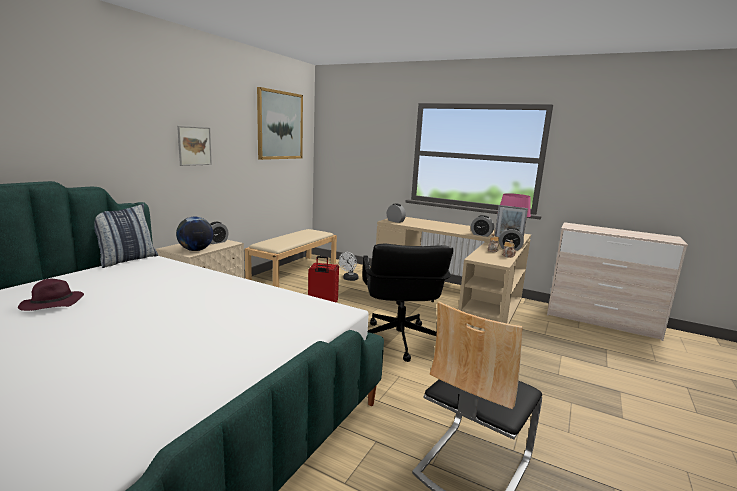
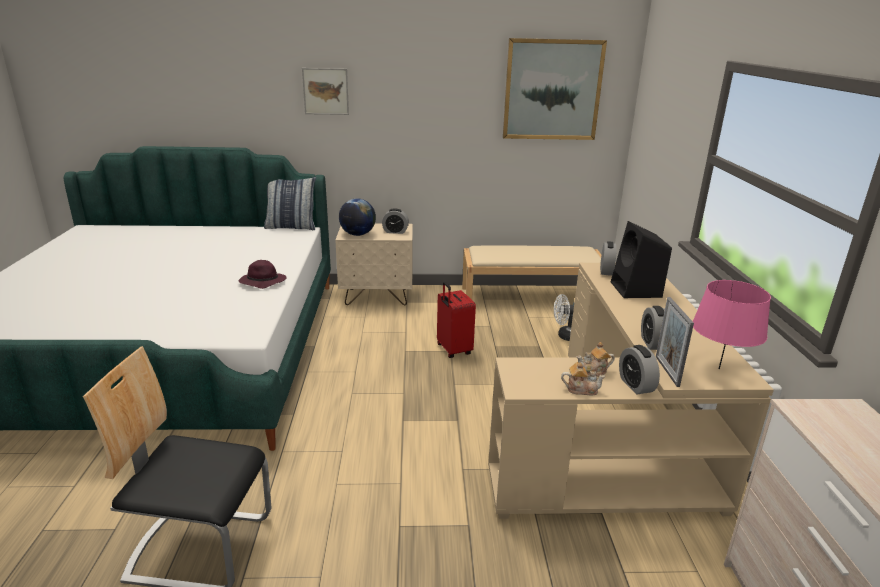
camera: 60 degrees right, 10 degrees up
purple hat [18,279,84,311] -> purple hat moved to [238,260,287,289]
picture [177,126,212,166] -> picture moved to [302,68,349,115]
black office chair [362,244,453,362] -> none
none -> black speaker [611,221,672,298]

